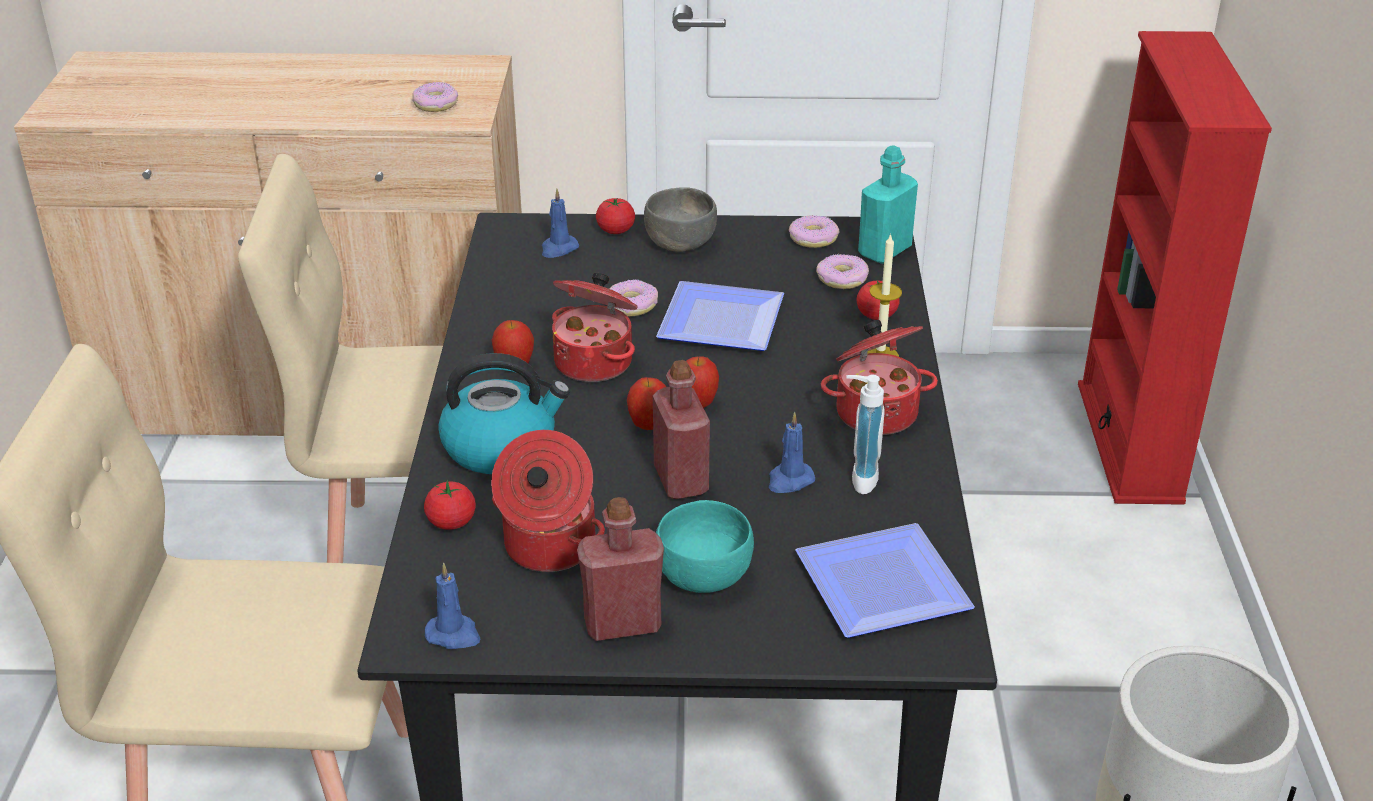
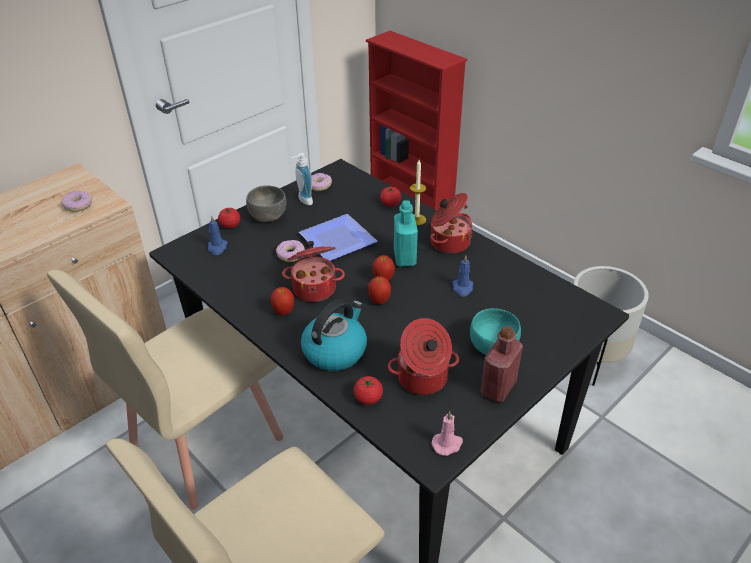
camera: 45 degrees left, 5 degrees up
blue candle [425,563,481,649] -> pink candle [431,411,463,456]
red bottle [653,360,710,499] -> none
plate [796,523,975,638] -> none
donut [816,254,869,289] -> none
soap dispenser [846,375,885,494] -> soap dispenser moved to [291,153,313,205]
turquoise bottle [858,145,918,264] -> turquoise bottle moved to [394,200,418,267]

